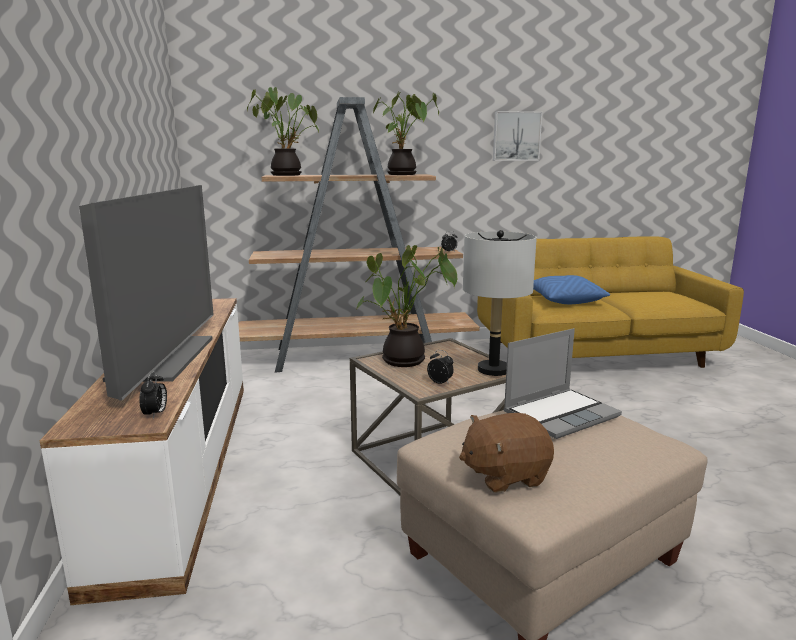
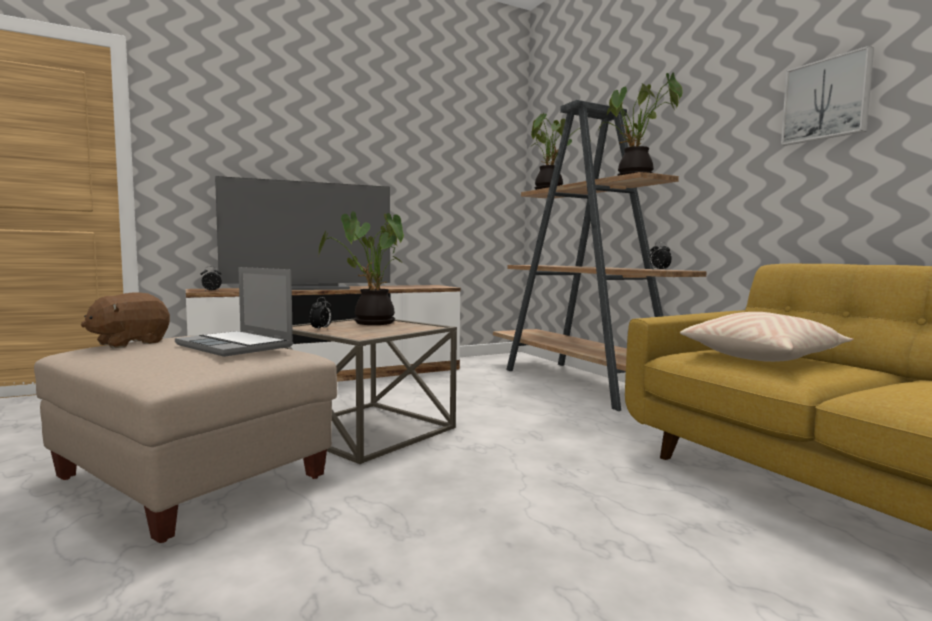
camera: 70 degrees right, 10 degrees down
brown plush toy [459,413,554,493] -> brown plush toy turned 105 degrees counterclockwise [81,293,170,348]
grey table lamp [463,230,537,376] -> none
blue pillow [533,275,610,304] -> beige pillow [680,312,853,362]

